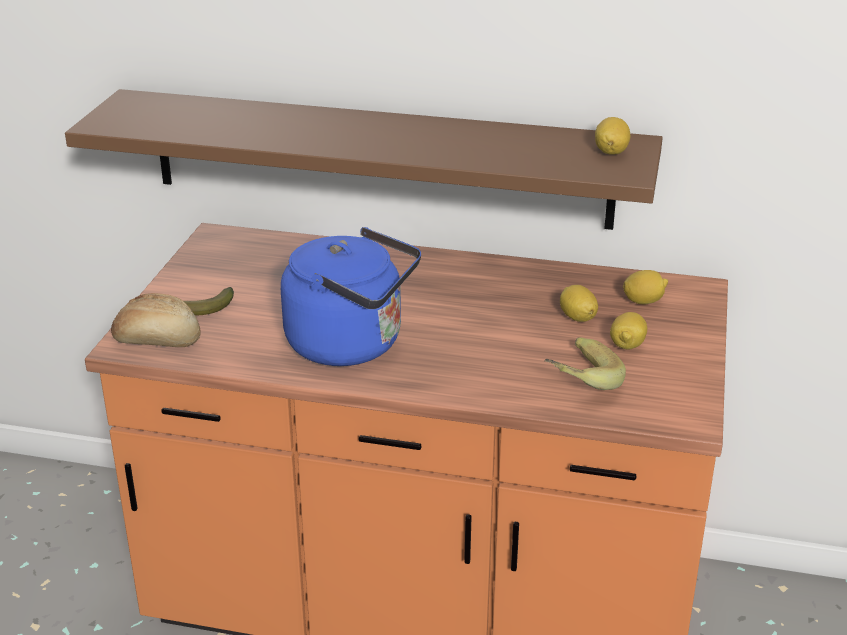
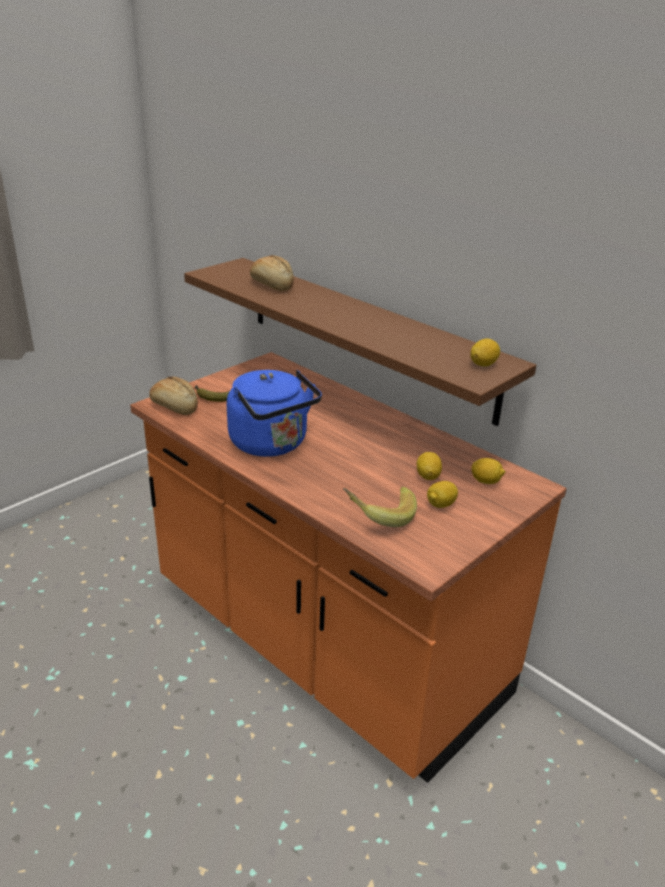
camera: 30 degrees right, 0 degrees up
none -> bread [250,255,294,291]

